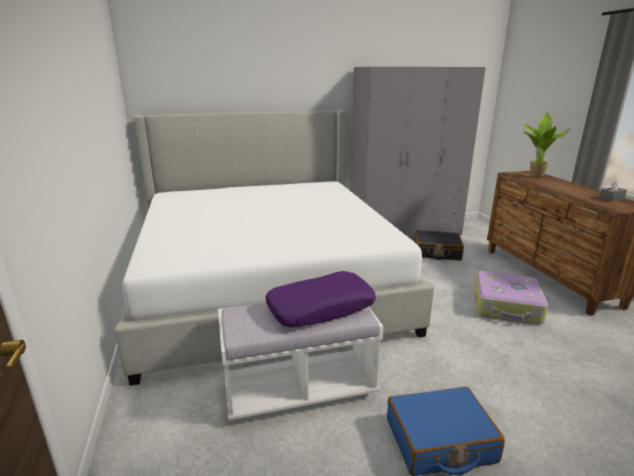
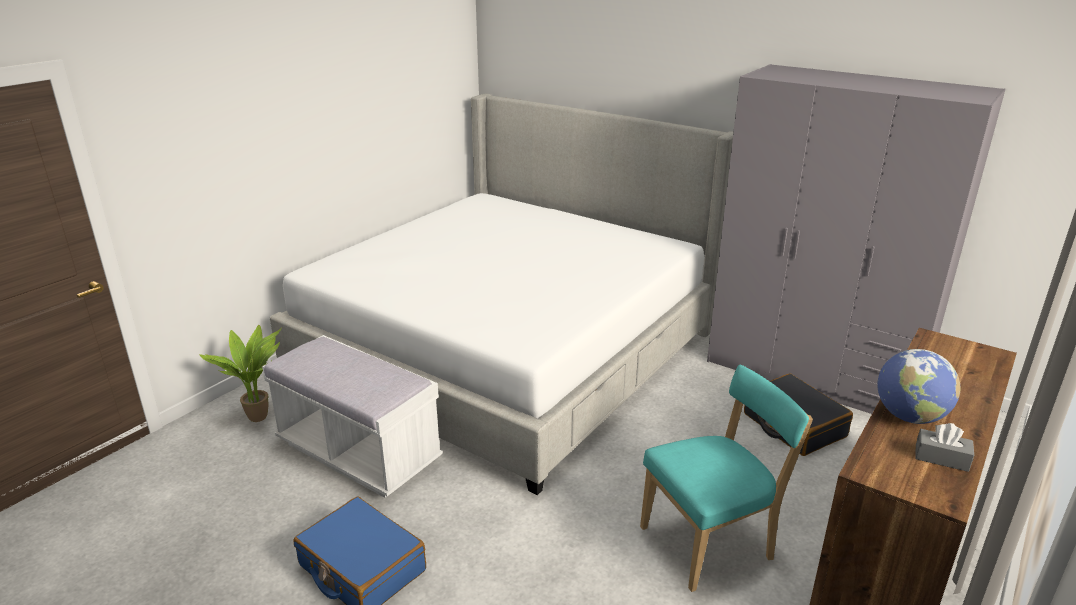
camera: 50 degrees right, 5 degrees up
purple pillow [265,271,376,328] -> none
suitcase [474,271,548,325] -> turquoise chair [640,365,813,592]
potted plant [522,112,570,178] -> potted plant moved to [200,325,282,422]
none -> globe [877,349,961,424]

